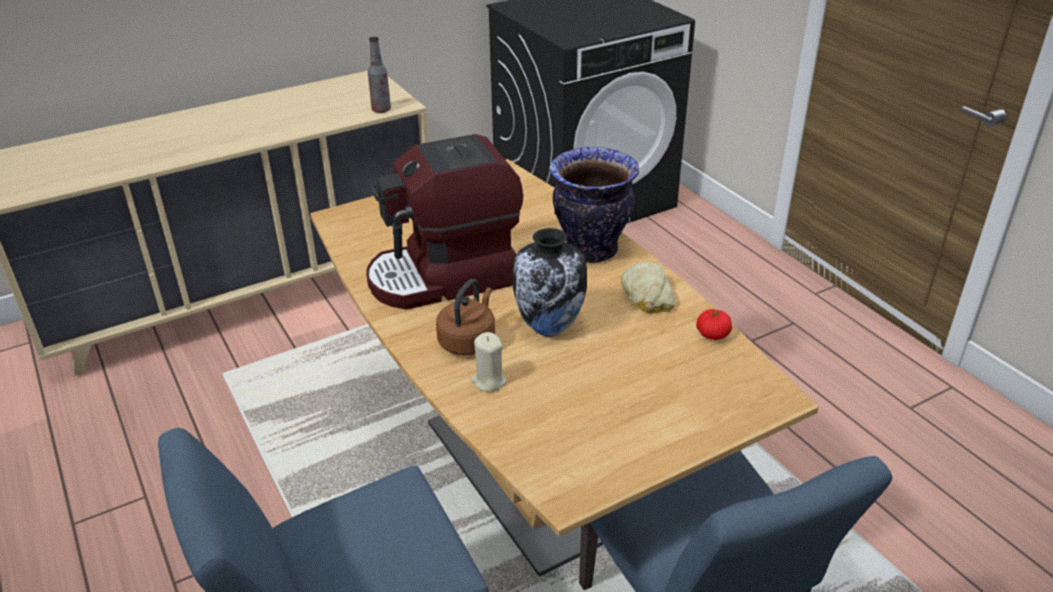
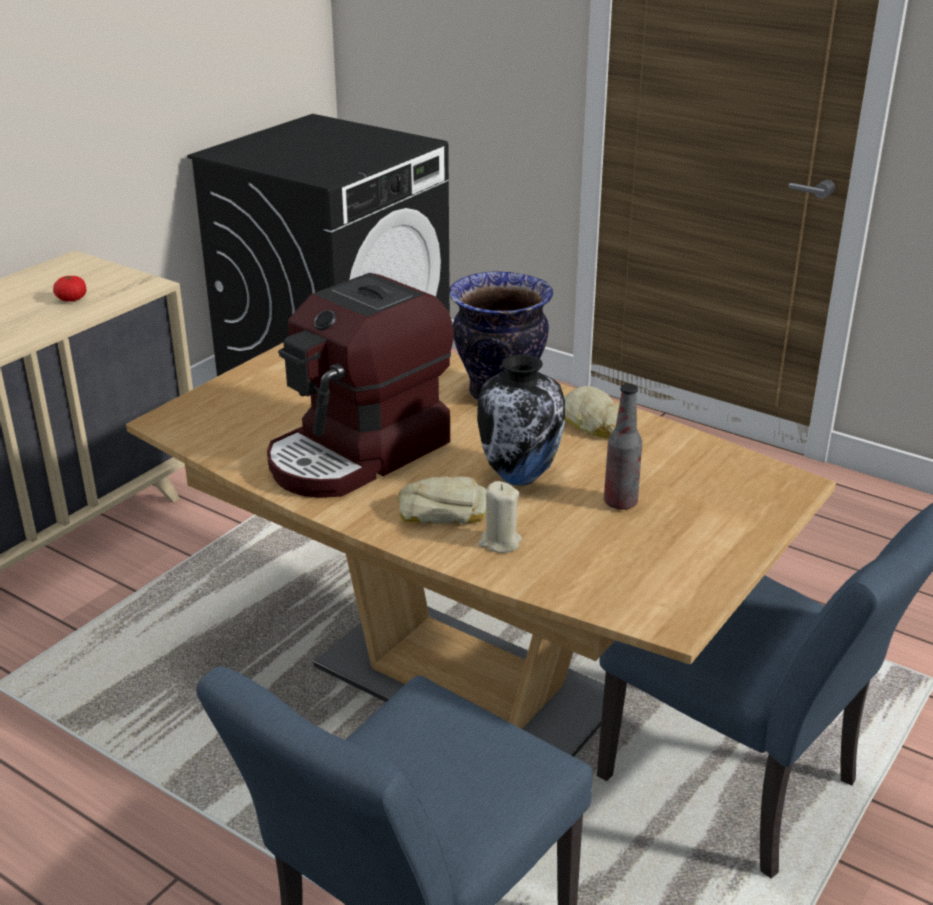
camera: 25 degrees left, 5 degrees down
bottle [368,37,391,113] -> bottle moved to [604,384,642,510]
brown kettle [436,279,495,355] -> bread [398,476,487,524]
tomato [696,309,732,340] -> tomato moved to [53,276,86,302]

